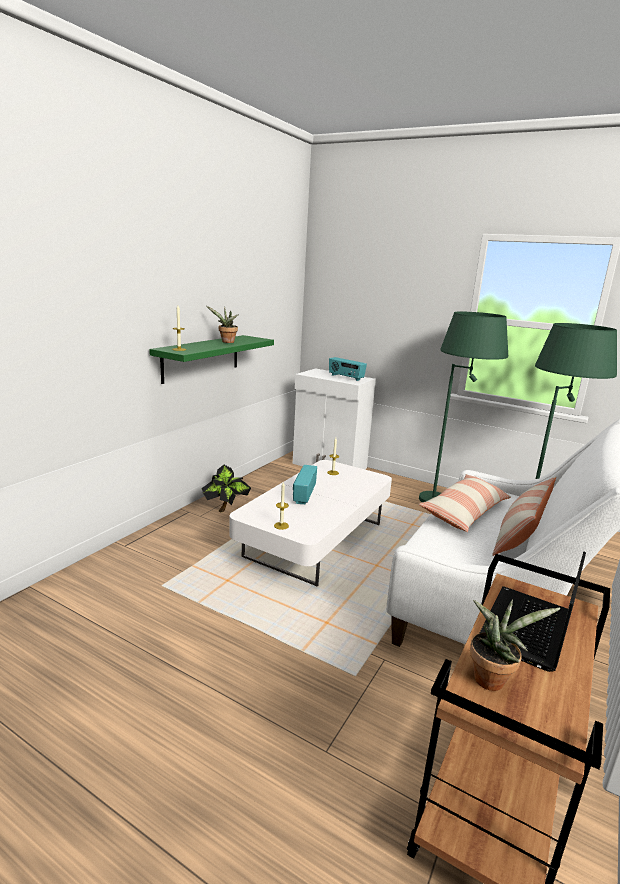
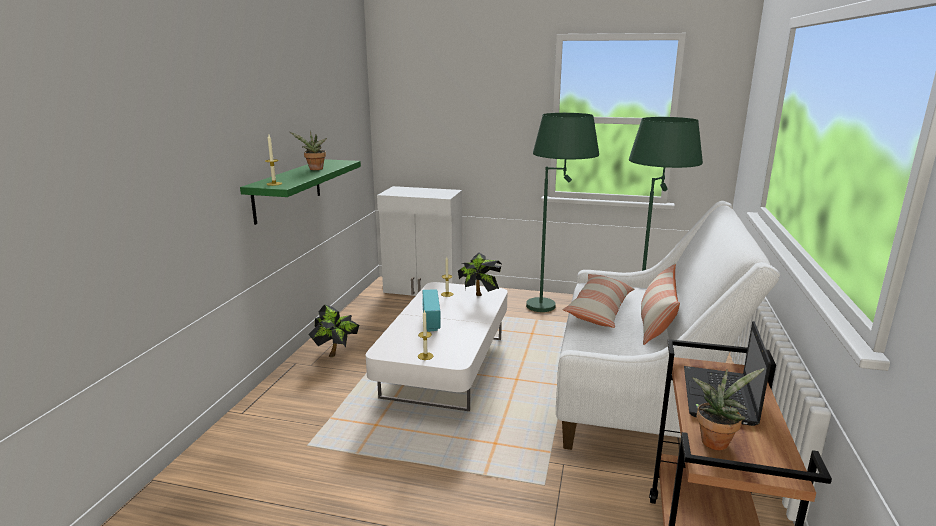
camera: 15 degrees left, 0 degrees up
radio [329,357,367,381] -> none
none -> potted plant [458,253,501,296]

